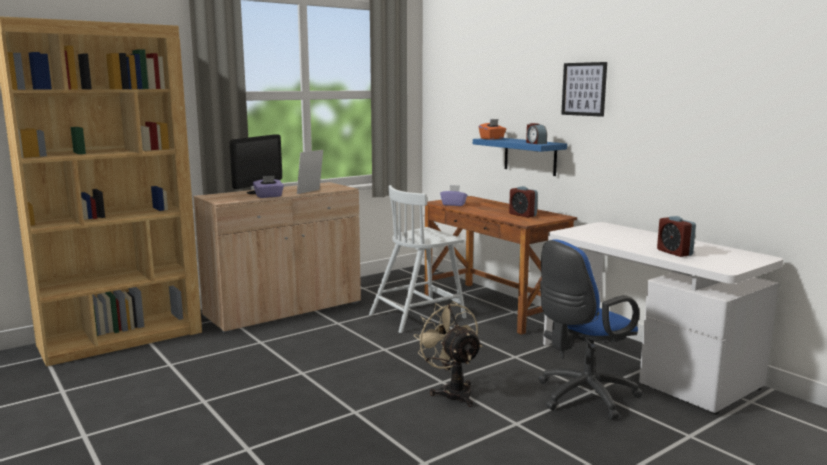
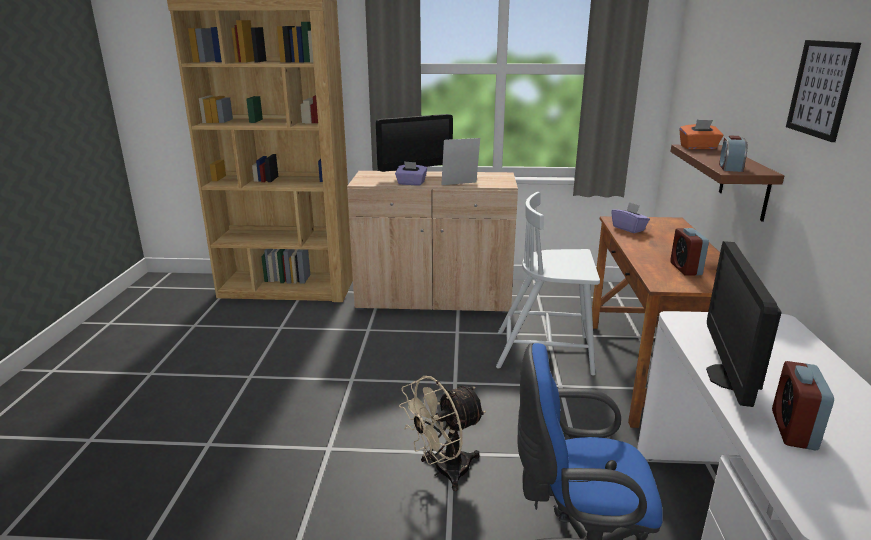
camera: 40 degrees right, 10 degrees up
beige fan [414,301,482,407] -> beige fan turned 135 degrees counterclockwise [399,376,486,491]
blue shelf [473,138,567,176] -> brown shelf [670,145,784,222]
none -> monitor [706,241,782,407]

